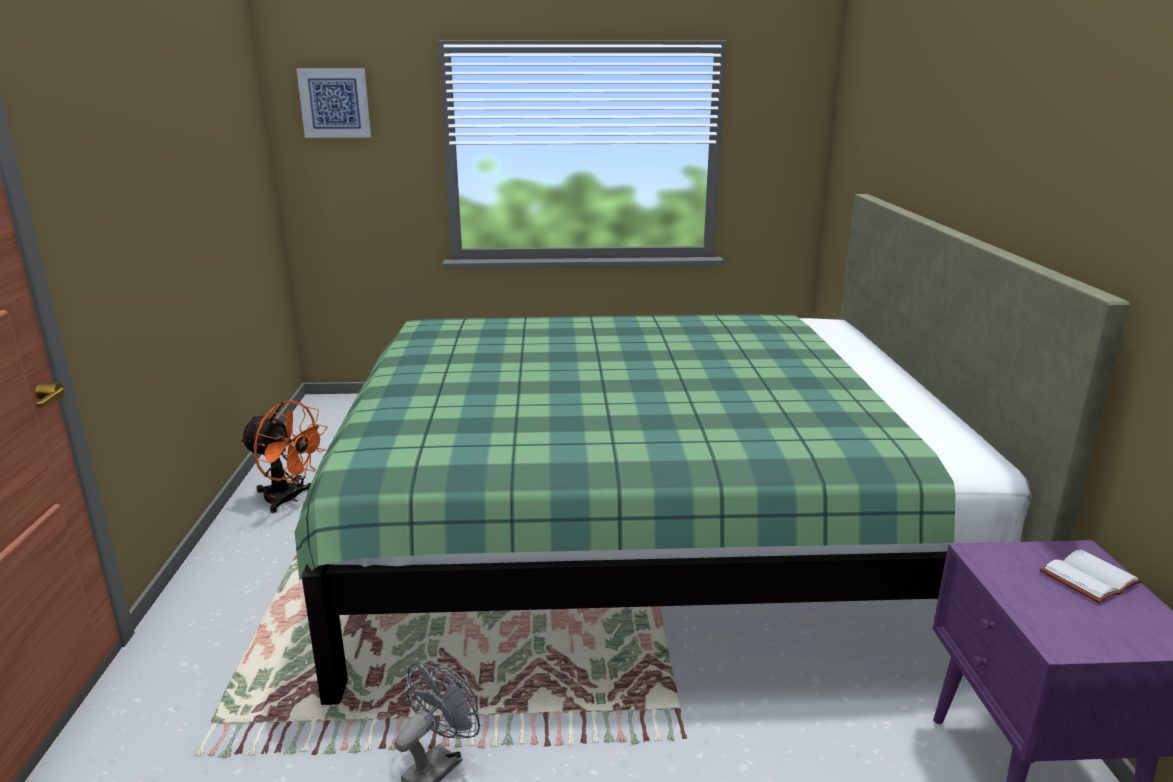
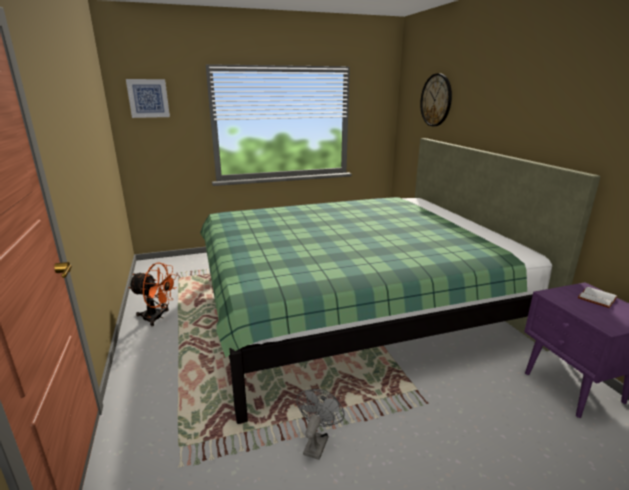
camera: 15 degrees left, 0 degrees up
none -> wall clock [420,73,452,126]

